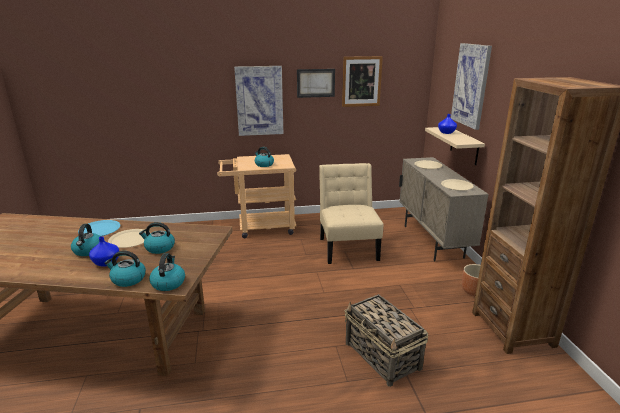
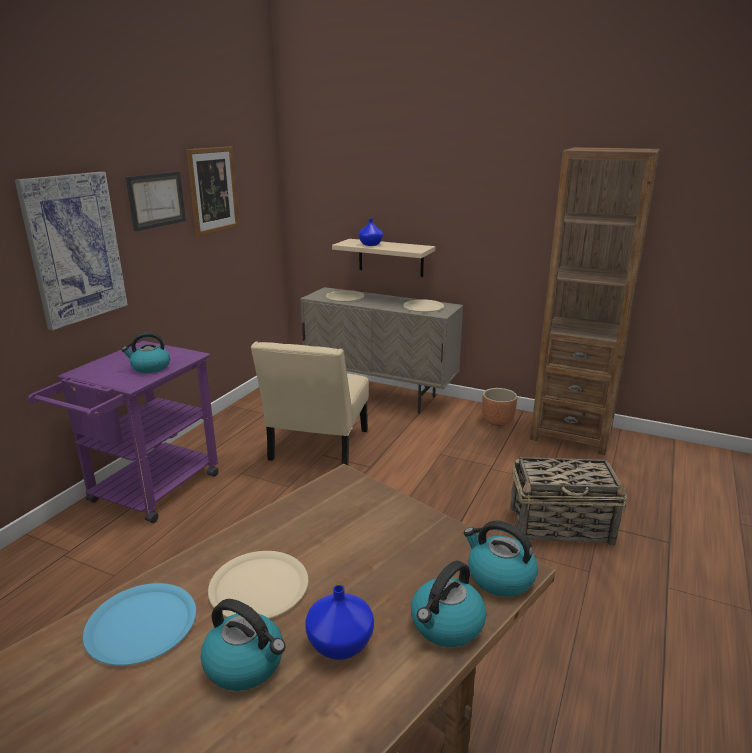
camera: 55 degrees left, 0 degrees up
kettle [139,222,175,254] -> none
beige cart [217,154,296,238] -> purple cart [28,341,219,523]
beige chair [319,163,383,264] -> beige chair turned 105 degrees counterclockwise [251,342,369,465]
picture [451,43,492,130] -> none

